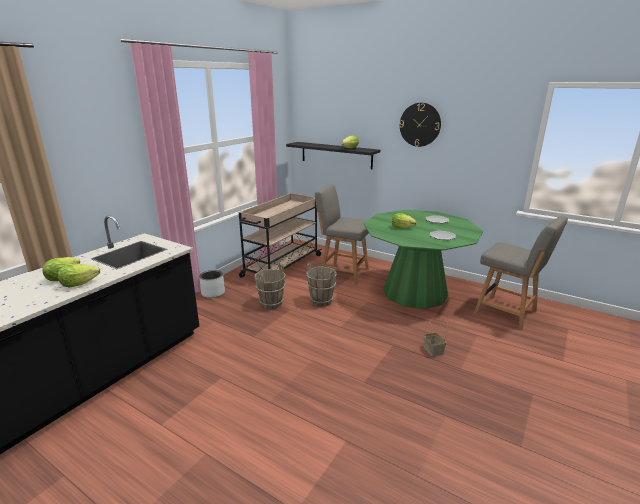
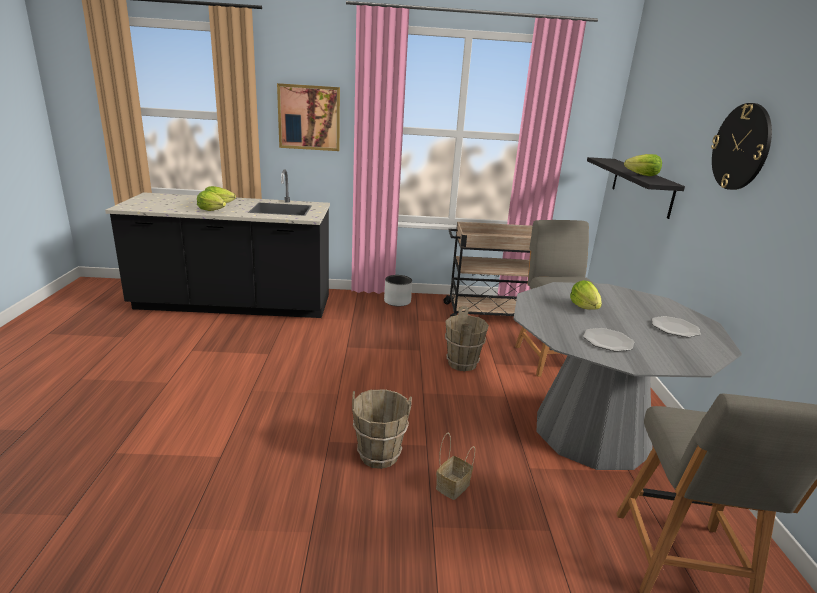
camera: 55 degrees right, 0 degrees up
brown bucket [255,264,286,309] -> brown bucket moved to [352,389,412,469]
green dining table [363,210,484,309] -> grey dining table [513,282,742,470]
none -> picture [277,83,340,151]

